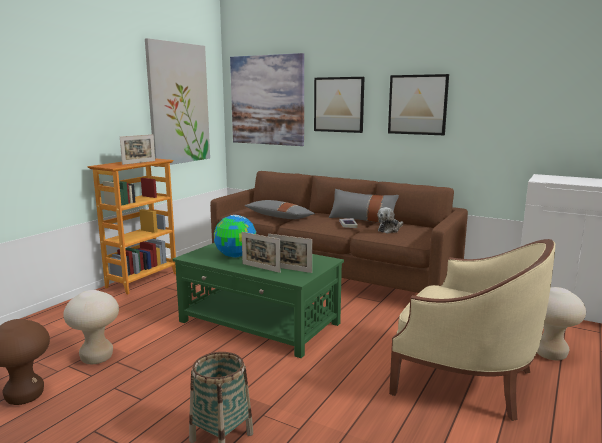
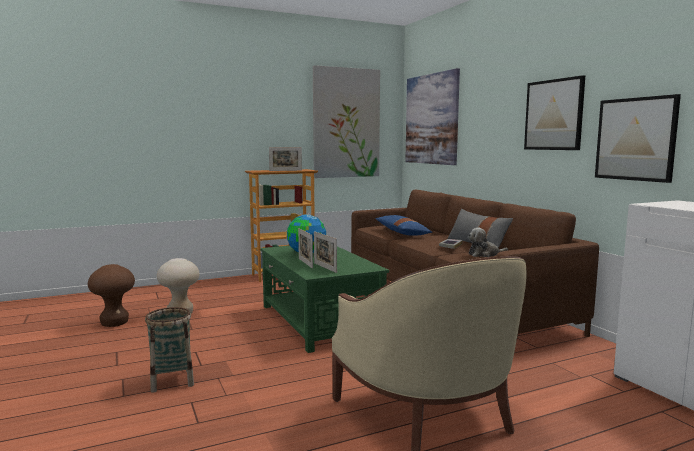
camera: 35 degrees right, 5 degrees down
grey pillow [244,200,315,219] -> blue pillow [375,215,432,236]
picture [314,77,365,133] -> picture moved to [595,94,681,183]
beige stool [537,287,586,360] -> none

